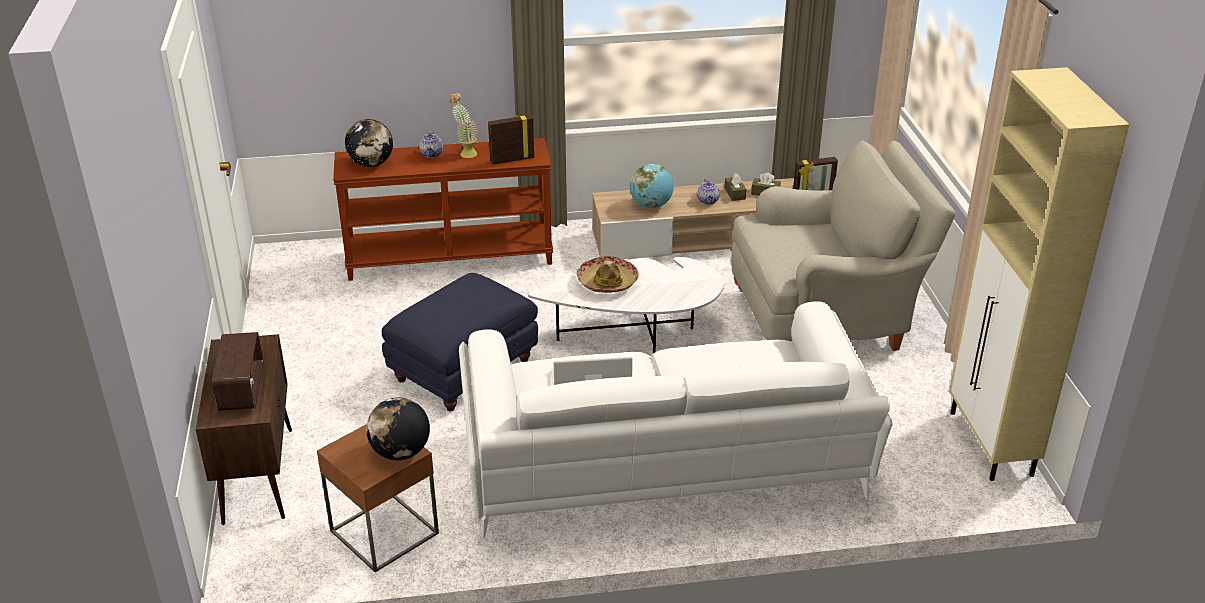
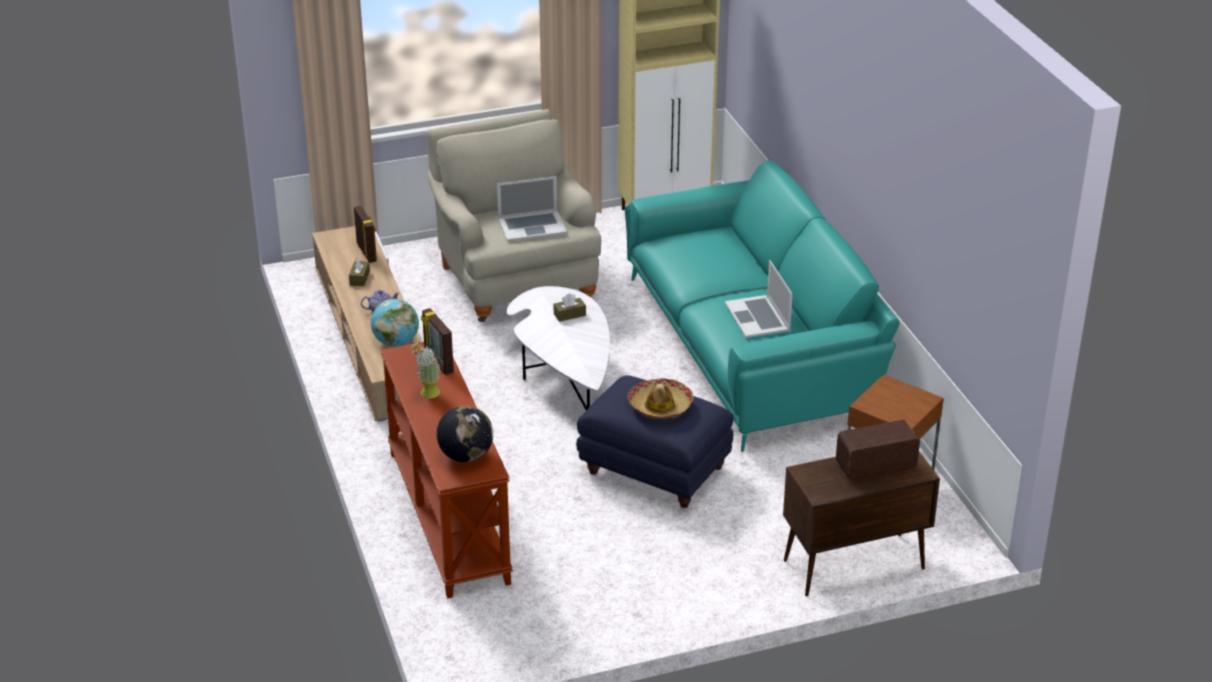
camera: 100 degrees left, 0 degrees up
globe [366,397,430,460] -> none
teapot [419,130,443,158] -> none
white sofa [459,302,893,539] -> turquoise sofa [625,160,899,452]
hat [577,256,639,293] -> hat moved to [627,378,693,419]
brown tissue box [724,173,747,201] -> brown tissue box moved to [554,293,586,322]
none -> laptop [497,176,567,242]

